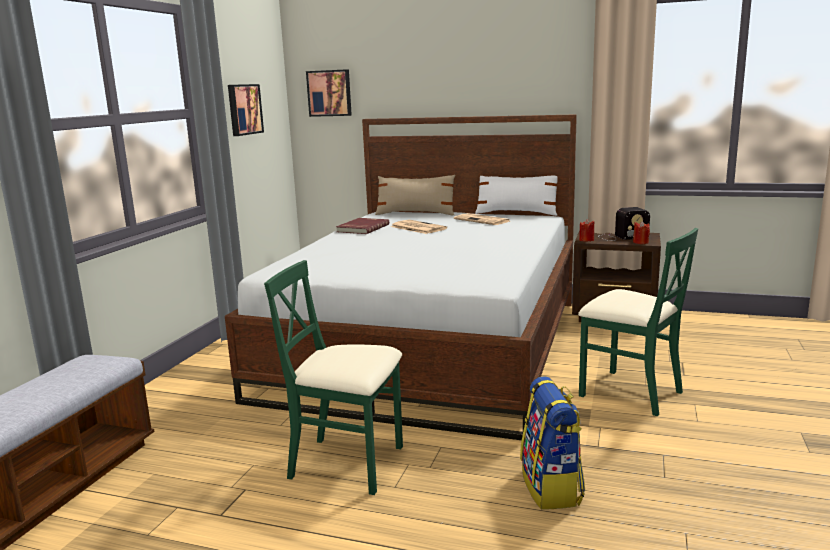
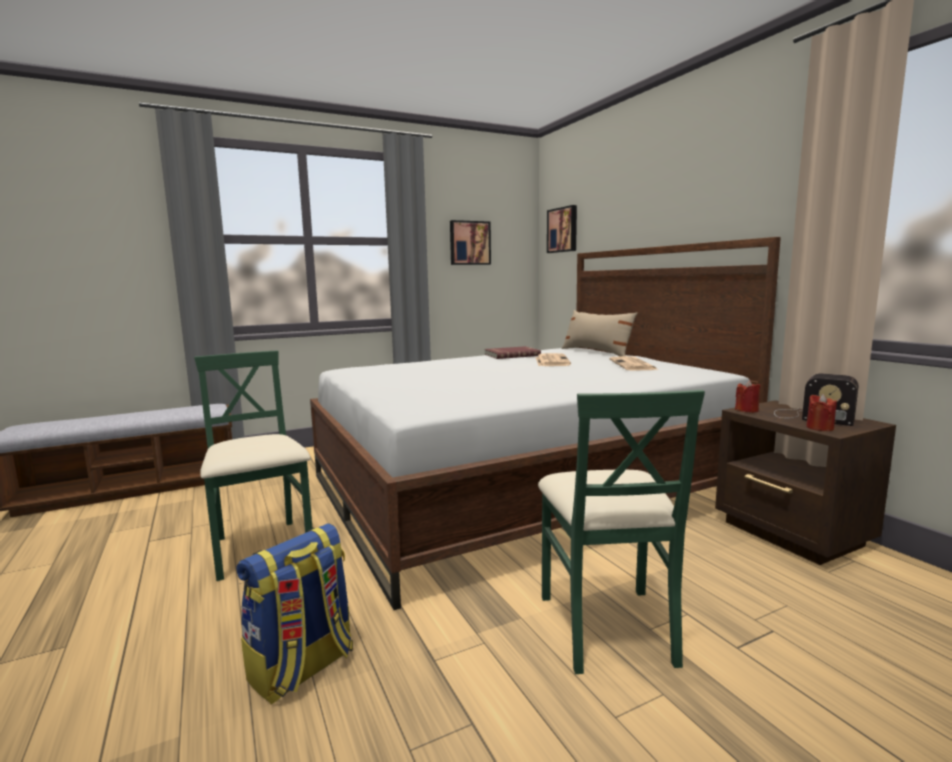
camera: 45 degrees right, 5 degrees down
white pillow [475,176,557,216] -> none

